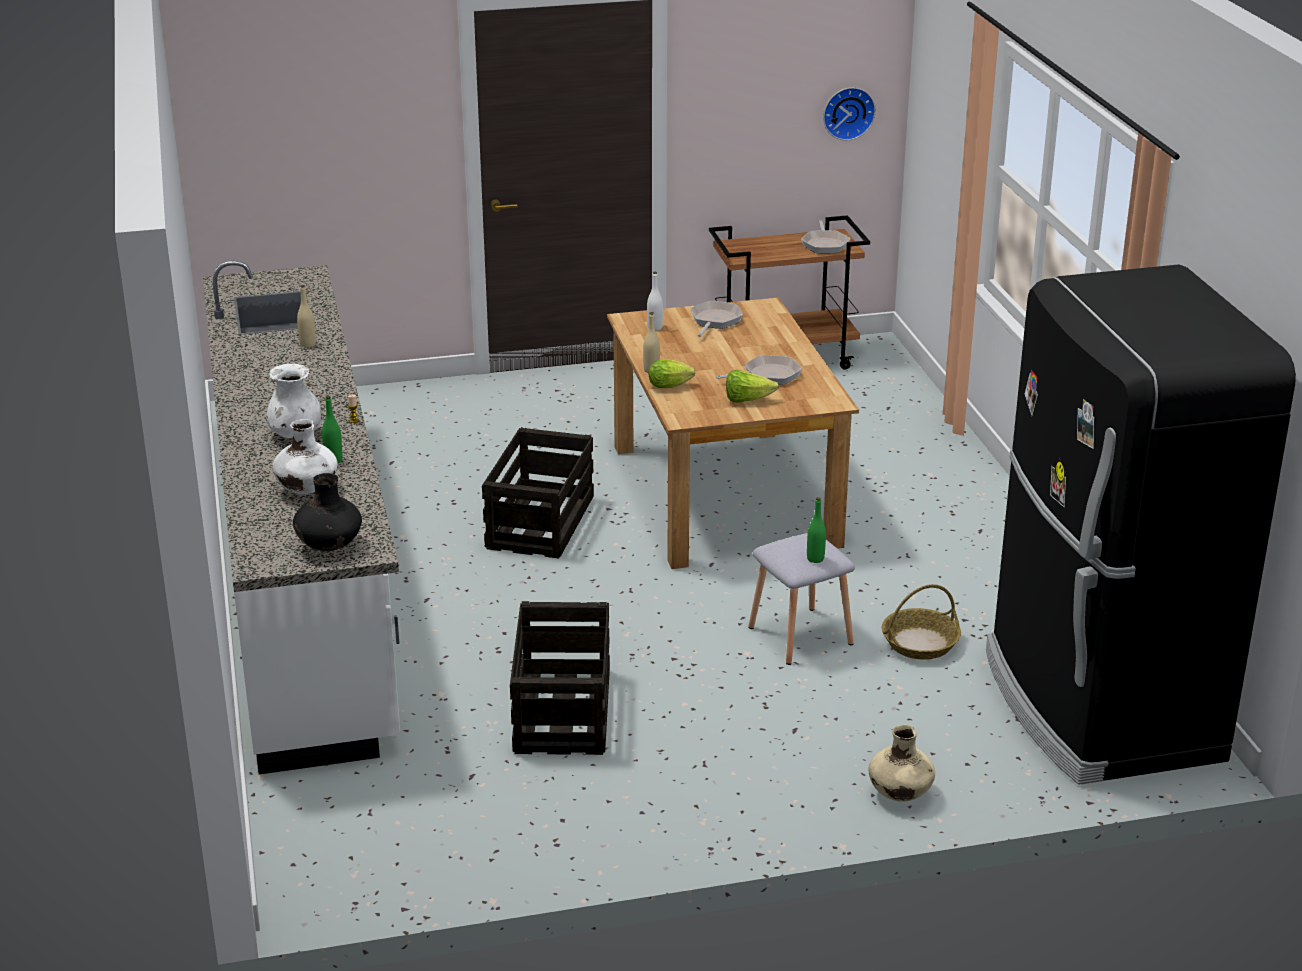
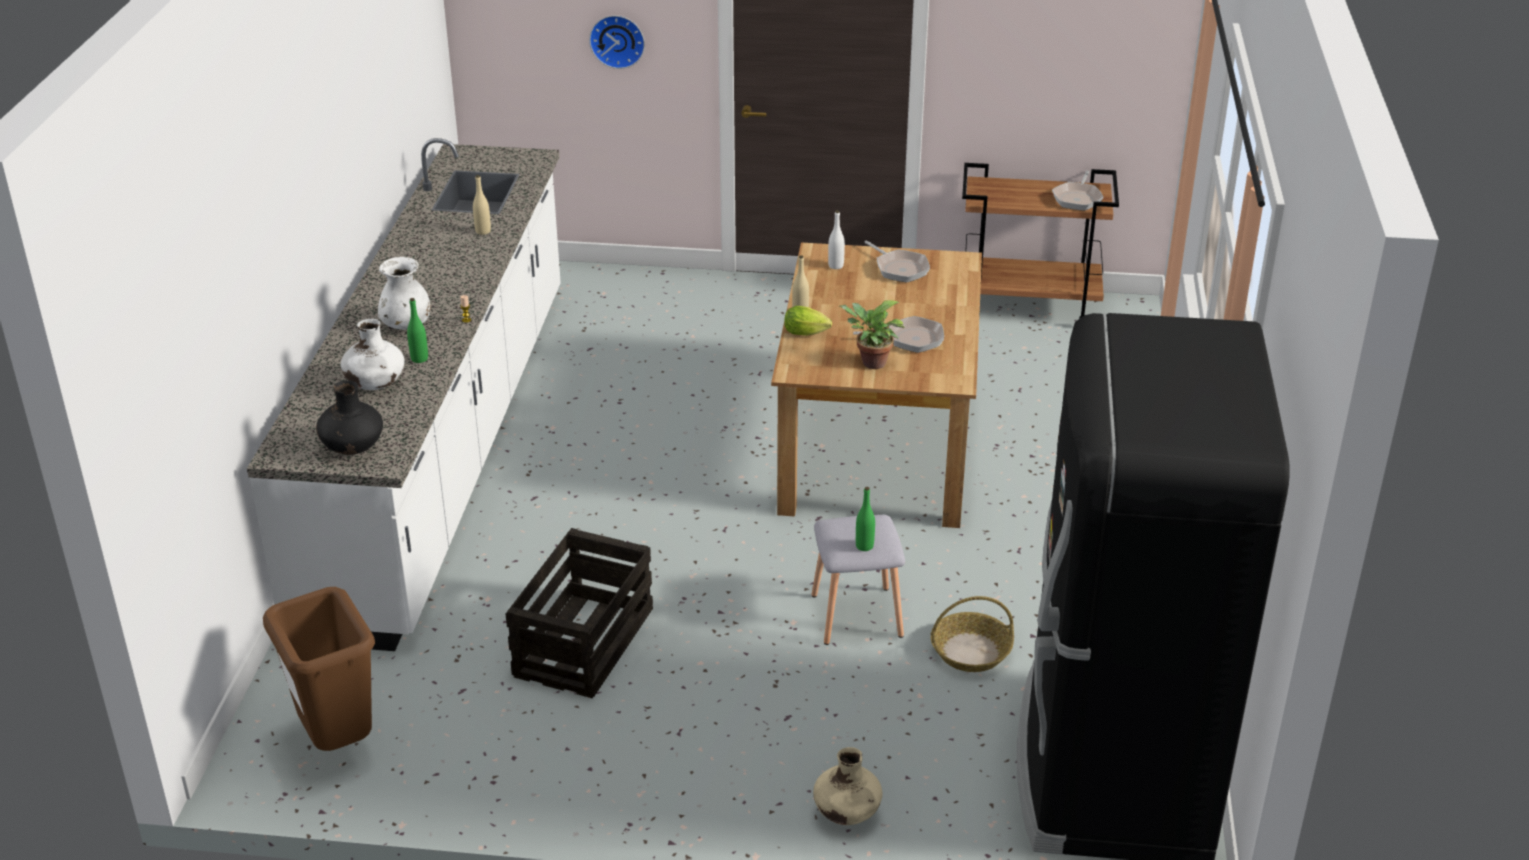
camera: 20 degrees right, 5 degrees up
crate [482,427,594,559] -> none
frying pan [691,301,743,337] -> frying pan turned 105 degrees clockwise [865,241,930,282]
lettuce [726,370,779,403] -> potted plant [839,300,905,369]
wall clock [823,87,876,140] -> wall clock moved to [589,15,645,69]
none -> brown trash can [263,587,375,751]

